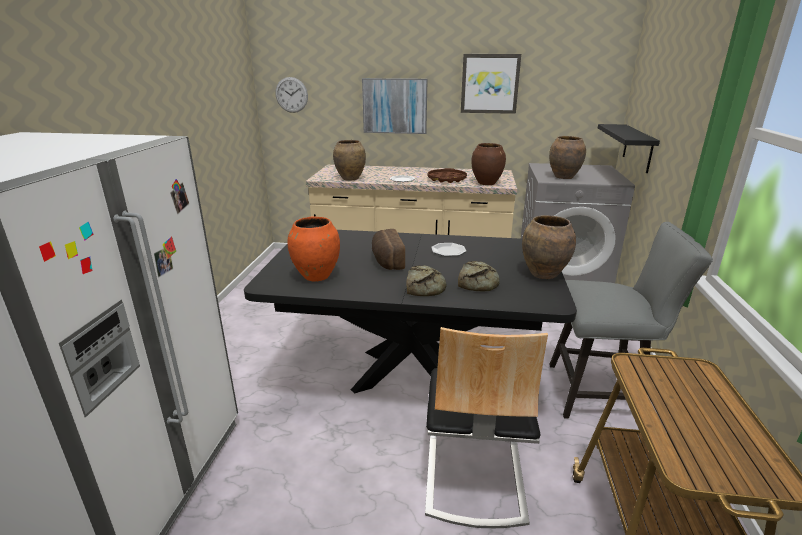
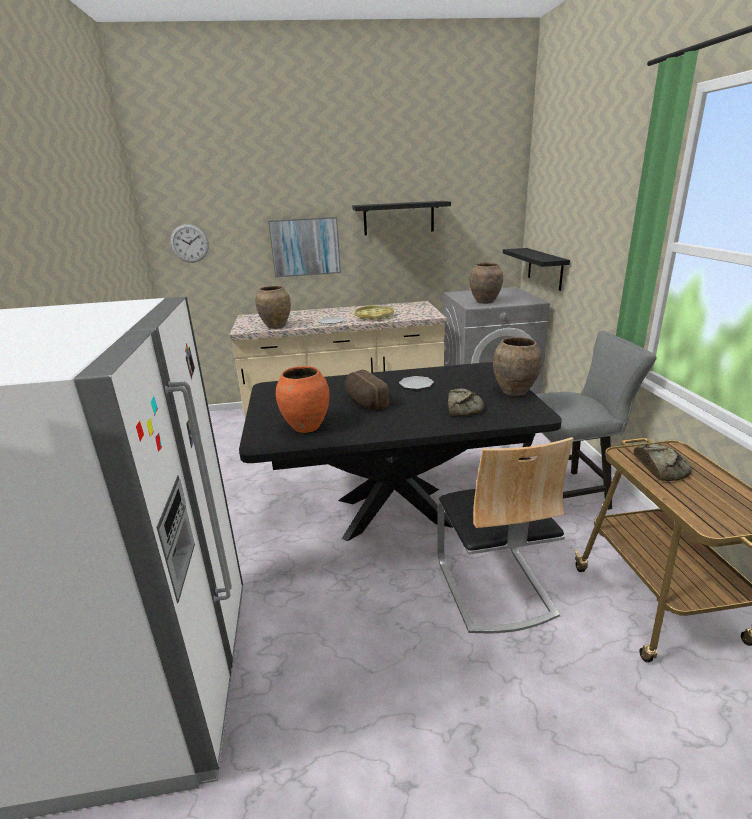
camera: 15 degrees left, 0 degrees up
bread [406,265,446,296] -> bread moved to [634,443,691,481]
brown tray [427,168,467,183] -> yellow tray [354,305,394,320]
picture [461,54,521,114] -> black shelf [352,201,451,235]
brown vase [471,143,506,185] -> none

